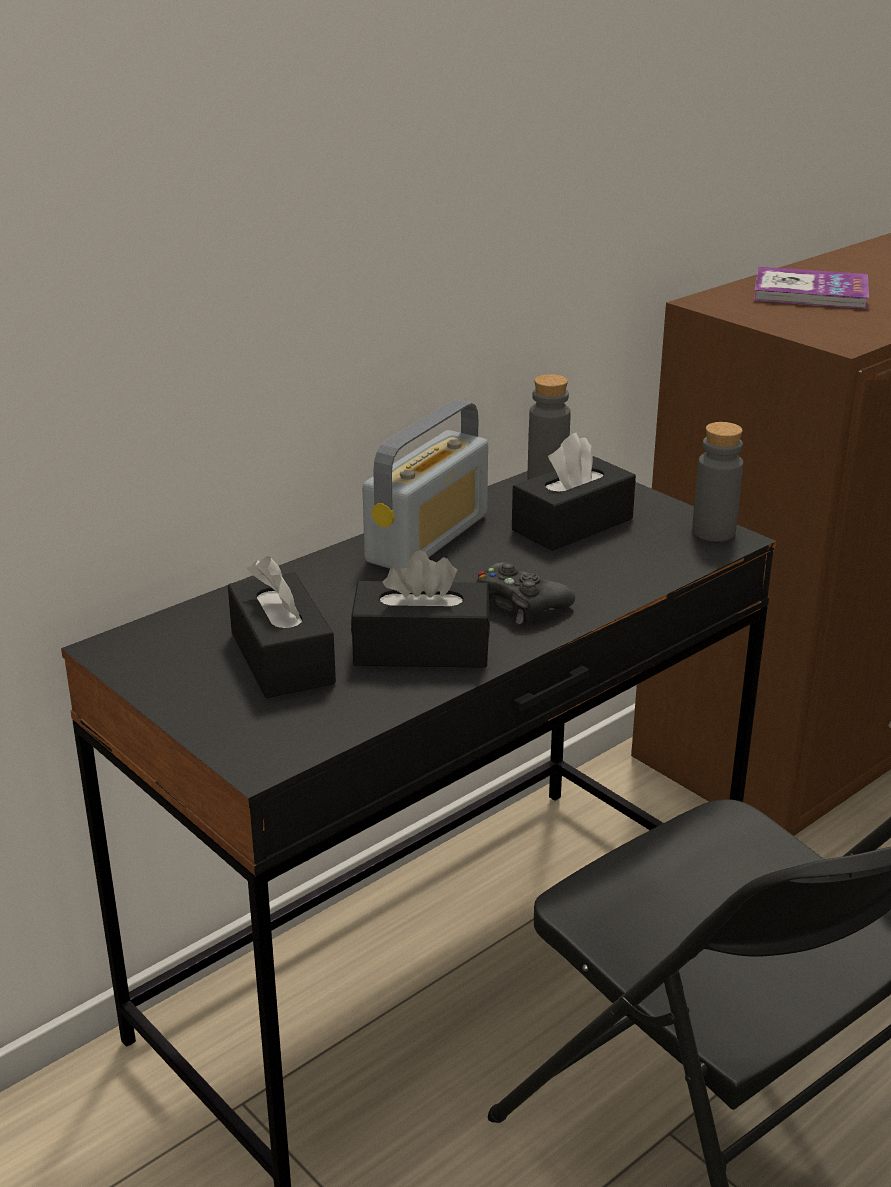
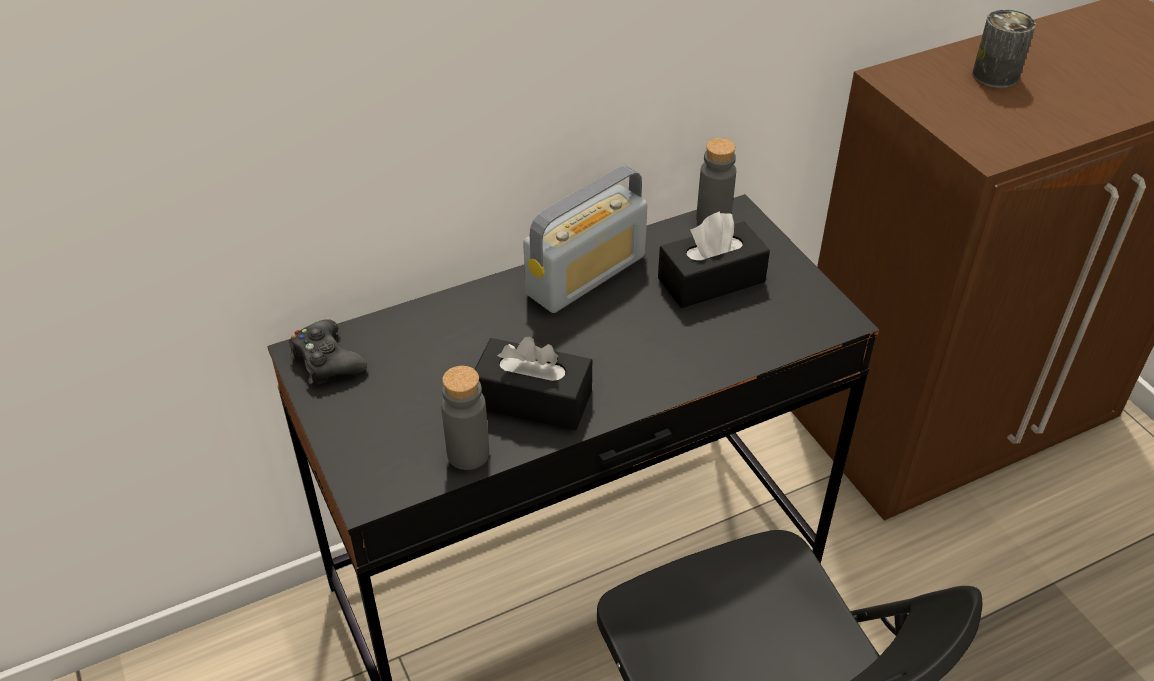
camera: 15 degrees right, 15 degrees up
black tissue box [228,556,336,698] -> none
black game controller [476,562,575,624] -> black game controller moved to [289,319,367,384]
grey bottle [692,422,743,541] -> grey bottle moved to [441,366,489,470]
book [753,267,869,309] -> can [972,9,1036,88]

